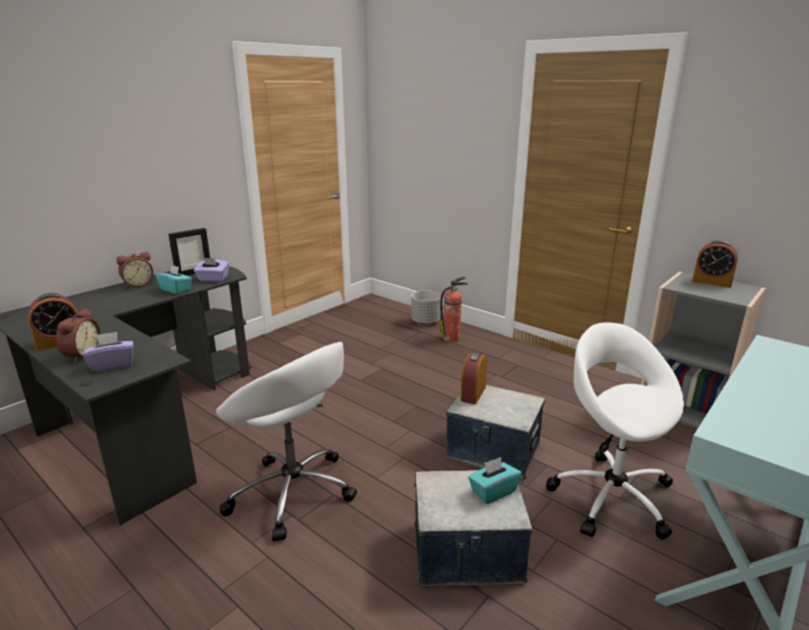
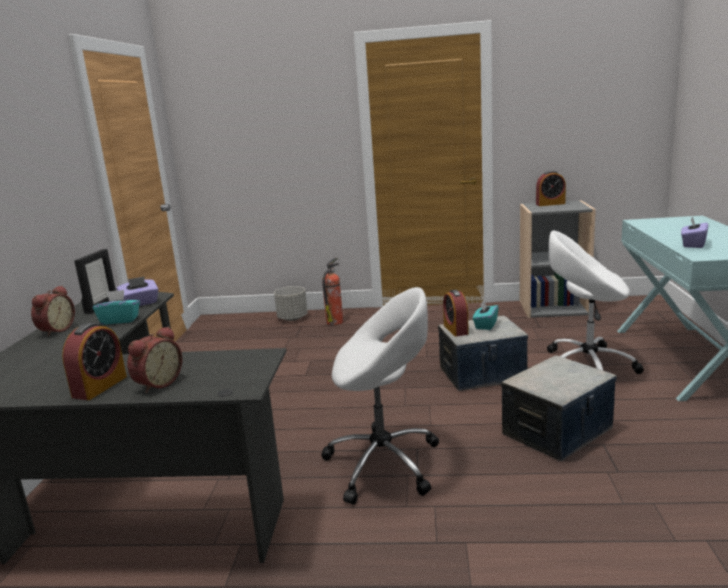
camera: 35 degrees left, 5 degrees down
alarm clock [56,308,101,363] -> alarm clock turned 60 degrees clockwise [127,326,182,393]
purple tissue box [83,332,134,373] -> purple tissue box moved to [681,216,708,248]
turquoise tissue box [468,457,522,504] -> turquoise tissue box moved to [473,300,498,330]

